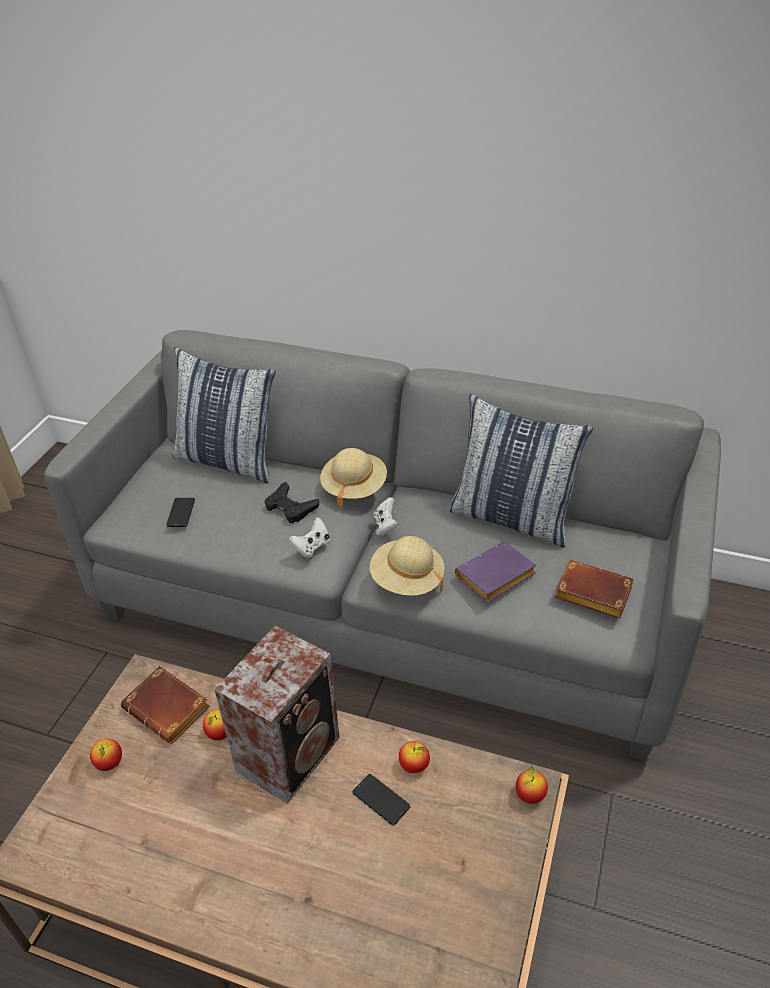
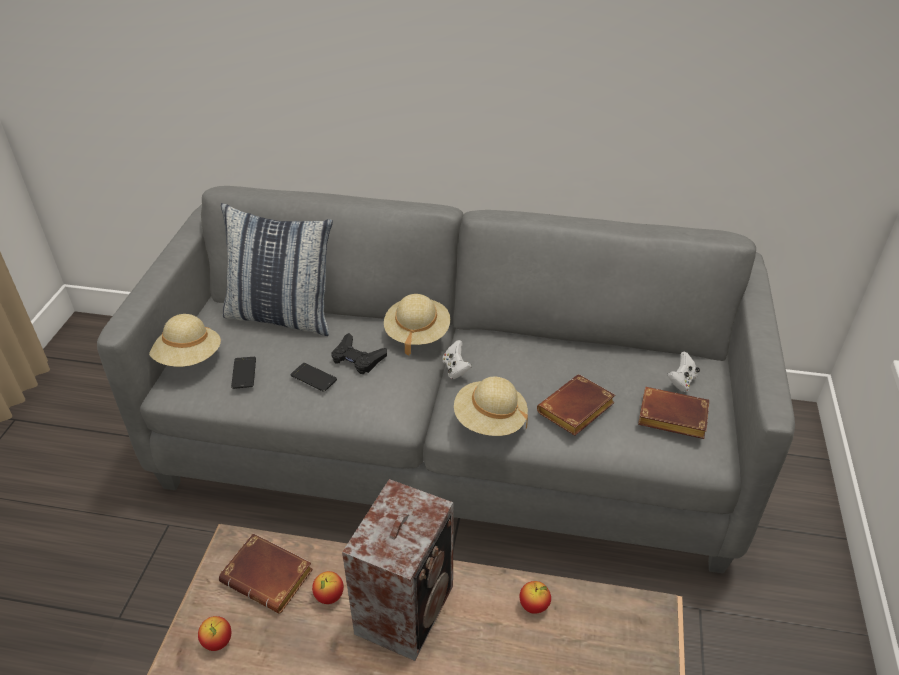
camera: 10 degrees left, 0 degrees up
white game controller [289,517,330,558] -> white game controller moved to [667,351,700,392]
phone [352,774,410,825] -> phone moved to [290,363,337,392]
pillow [449,394,593,548] -> none
purple book [455,541,536,603] -> brown book [537,374,615,436]
apple [516,766,548,804] -> none
none -> beige hat [149,314,221,367]

